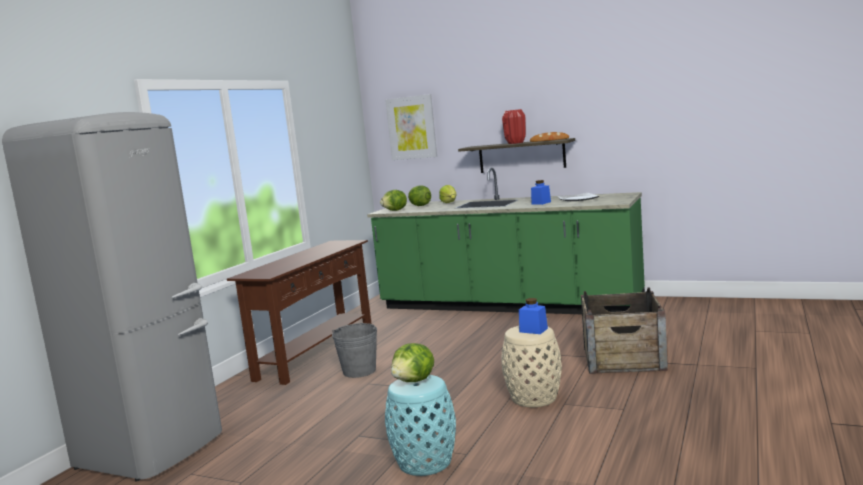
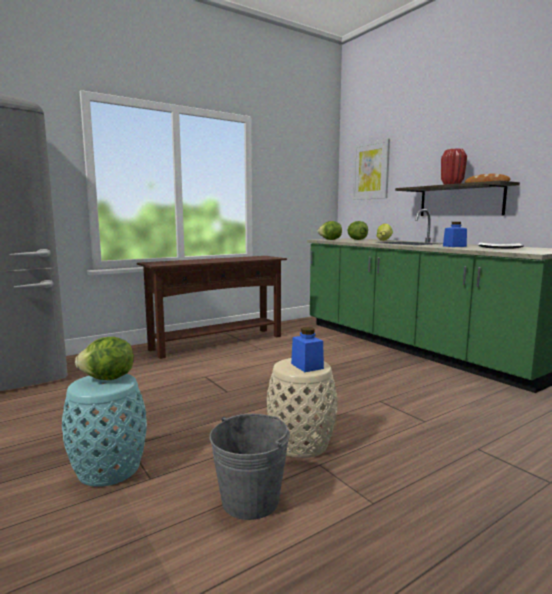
camera: 30 degrees right, 0 degrees up
grey bucket [332,323,377,378] -> grey bucket moved to [210,414,290,520]
crate [581,288,668,374] -> none

